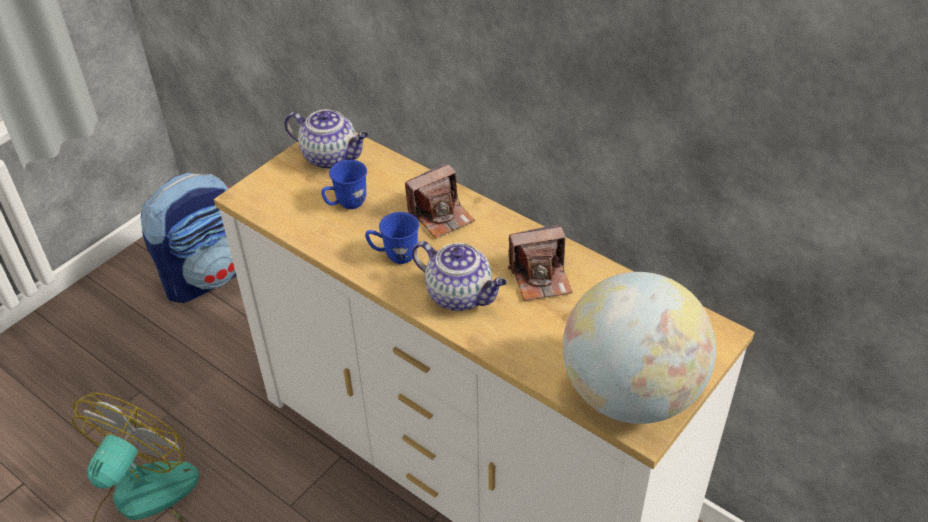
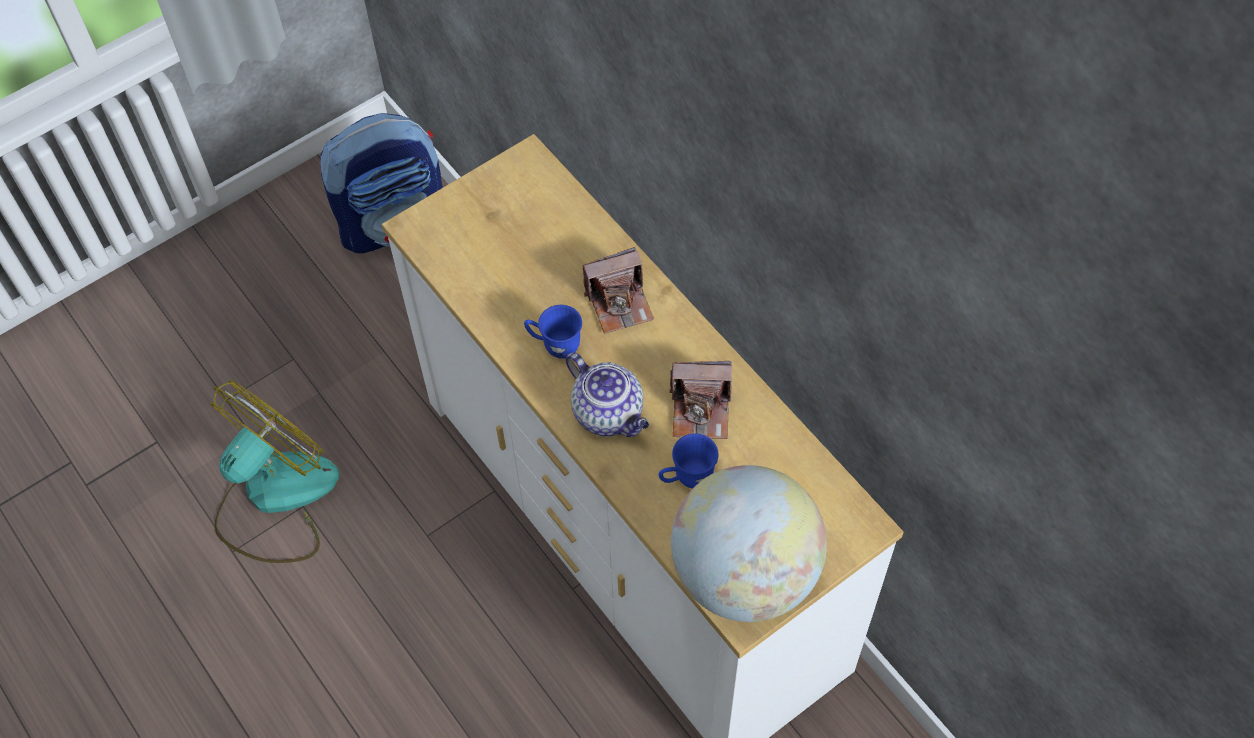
camera: 15 degrees right, 15 degrees up
teapot [284,109,369,169] -> none
blue mug [321,160,367,209] -> blue mug moved to [659,434,719,488]

